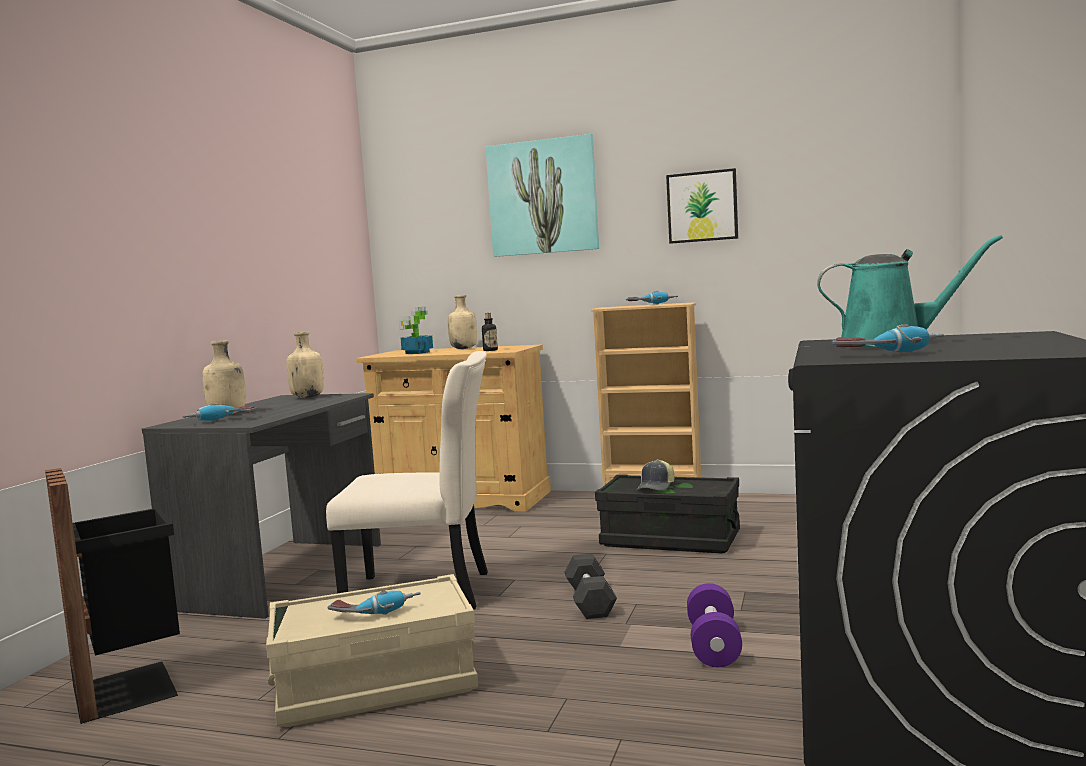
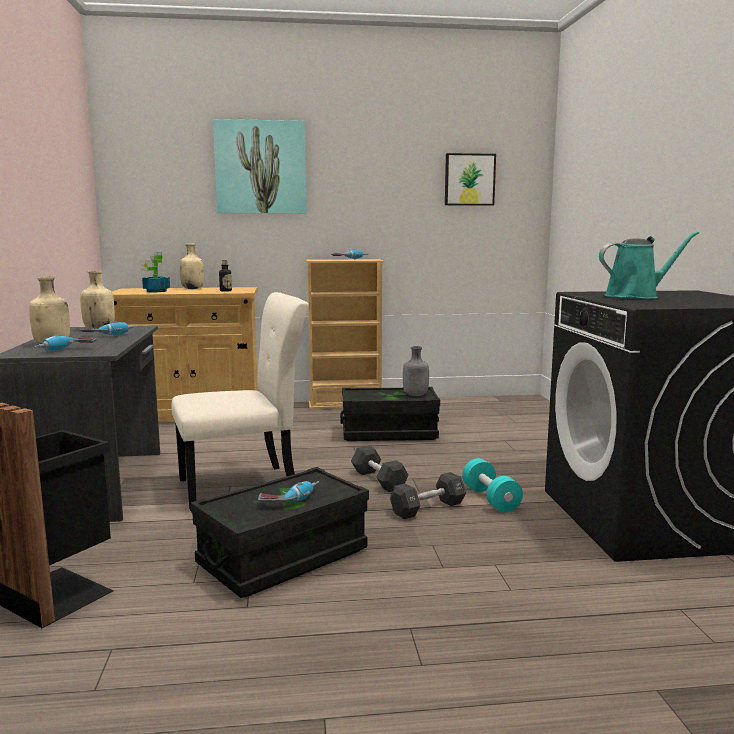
camera: 25 degrees left, 5 degrees up
beige storage box [266,574,478,727] -> black storage box [191,467,369,598]
cap [636,459,674,491] -> none
picture [666,168,738,244] -> picture moved to [445,153,496,206]
purple dumbbell [687,583,742,667] -> turquoise dumbbell [462,458,523,512]
power drill [832,324,944,354] -> power drill moved to [79,321,138,336]
none -> black dumbbell [390,472,466,519]
none -> grey bottle [403,346,429,396]

